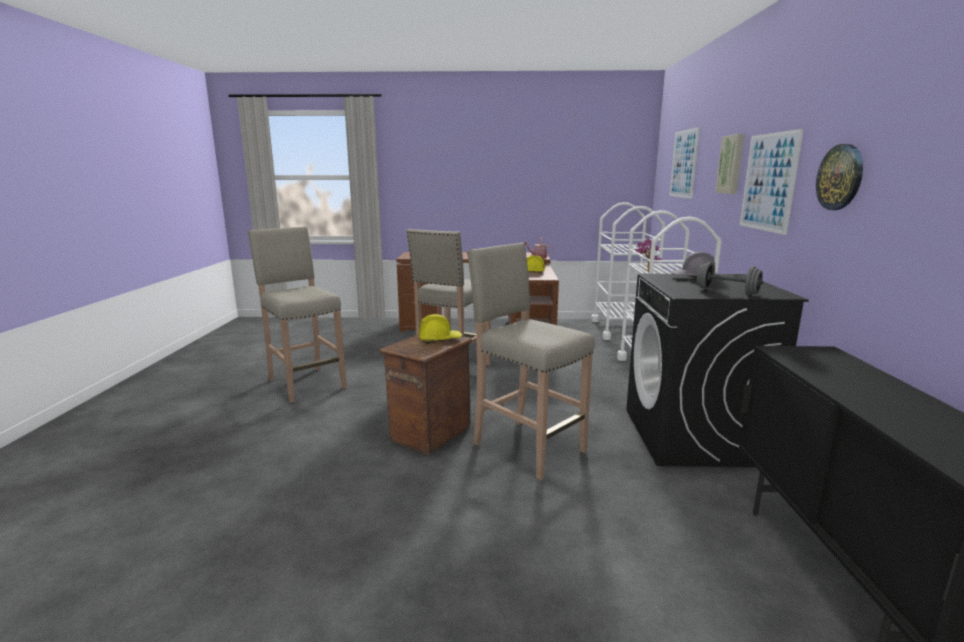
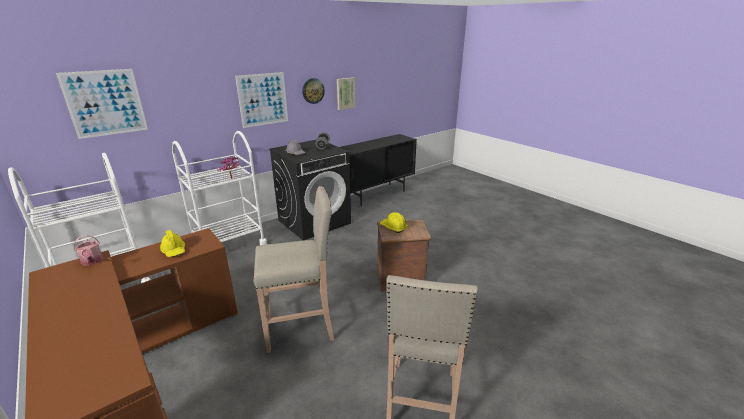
camera: 130 degrees left, 10 degrees up
beige stool [467,242,595,480] -> none
picture [715,134,744,194] -> picture moved to [337,78,355,110]

